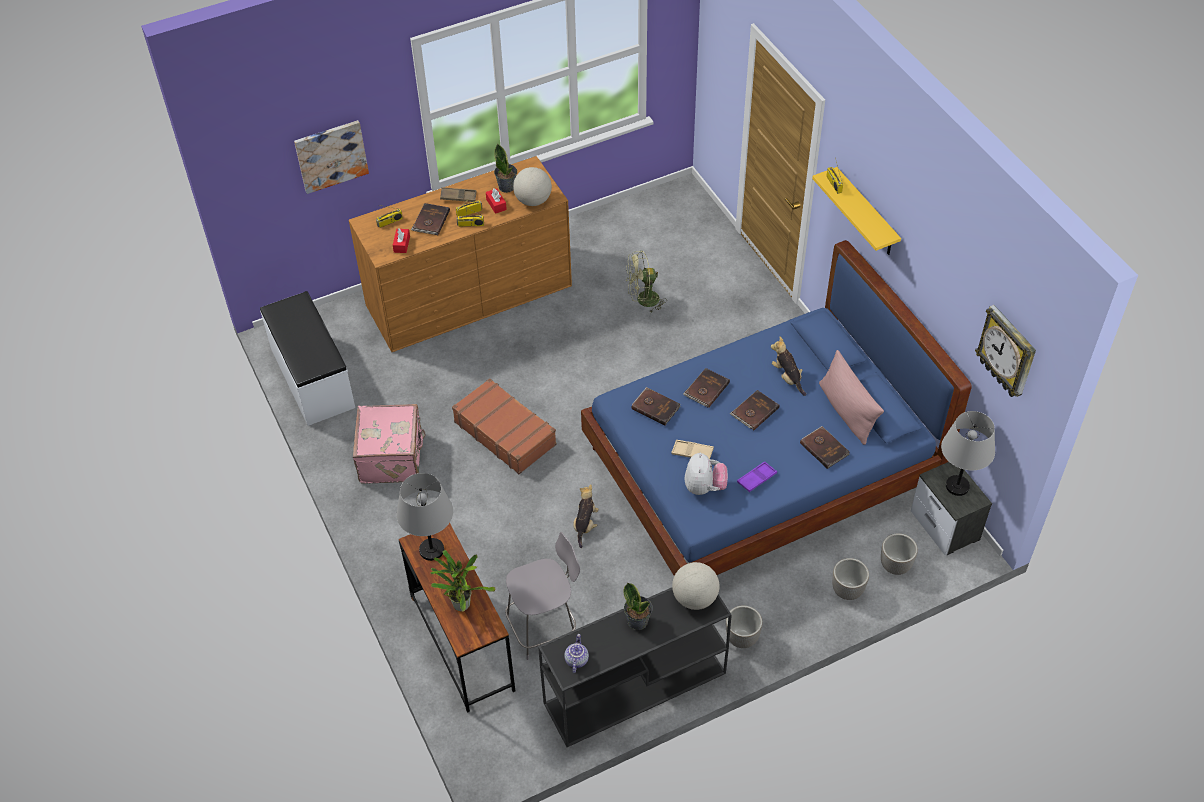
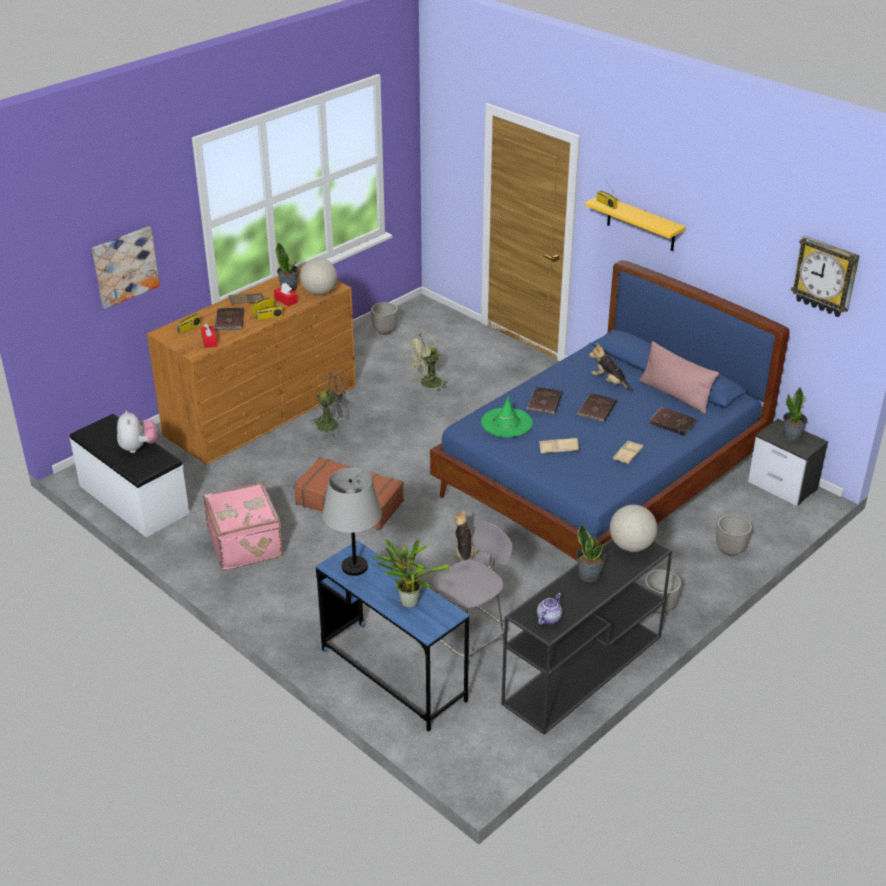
camera: 20 degrees left, 15 degrees down
brown desk [399,523,515,713] -> blue desk [316,540,469,732]
teapot [564,634,589,673] -> teapot turned 45 degrees clockwise [537,593,562,625]
brown book [632,387,681,425] -> green hat [481,396,533,437]
plush toy [685,453,728,495] -> plush toy moved to [117,410,158,453]
purple tray [737,462,777,492] -> beige tray [613,441,643,464]
planter [881,533,918,575] -> planter moved to [371,302,398,335]
grey table lamp [941,411,995,496] -> potted plant [783,387,808,441]
none -> grey fan [310,371,348,437]

